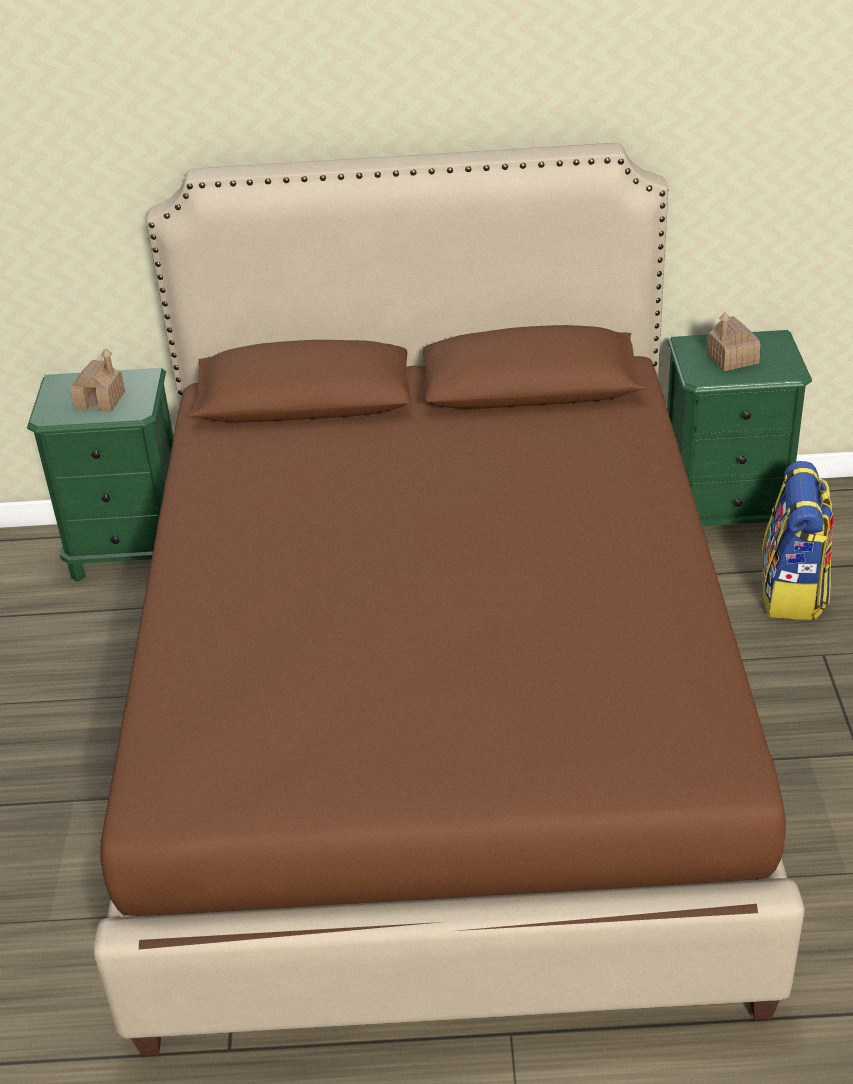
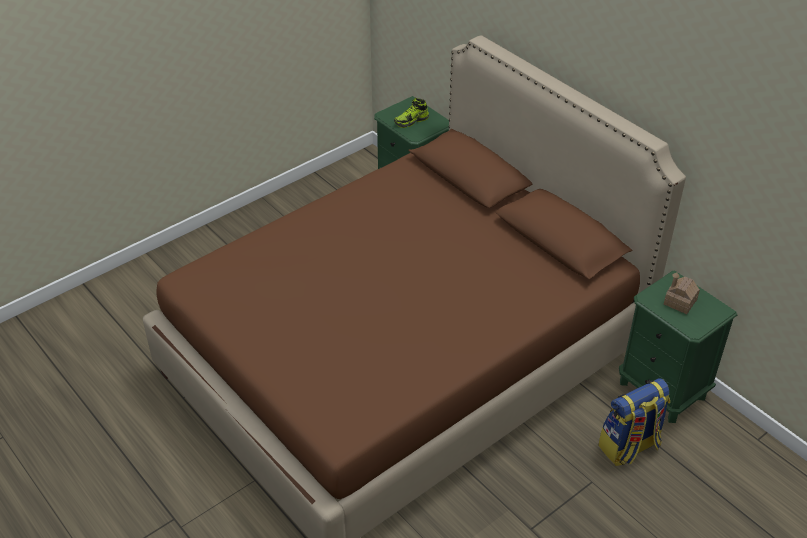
camera: 50 degrees right, 5 degrees up
toy house [70,348,125,412] -> shoe [394,98,429,128]

